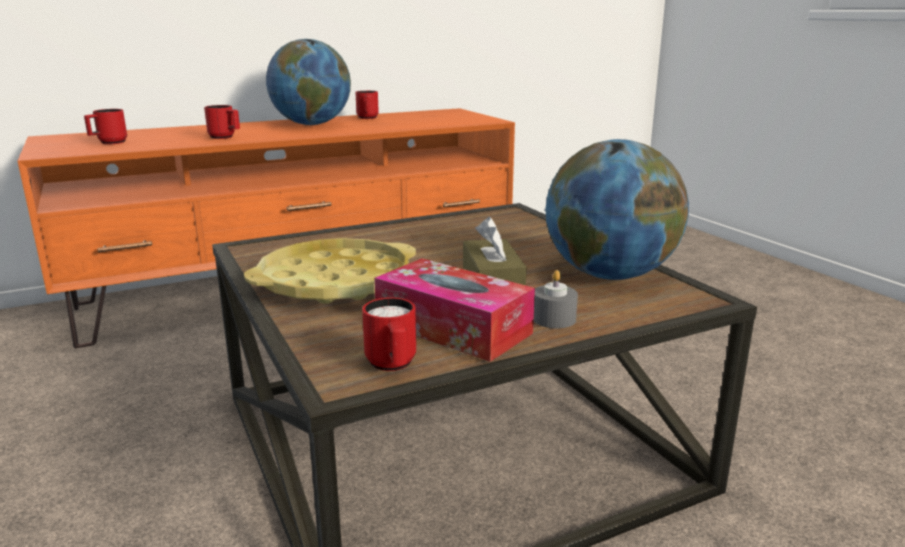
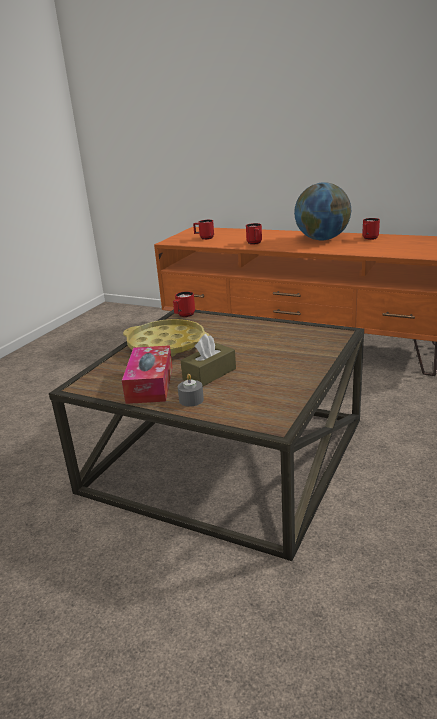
camera: 55 degrees right, 5 degrees up
red mug [362,298,416,371] -> red mug moved to [173,291,195,317]
globe [545,139,689,280] -> none

